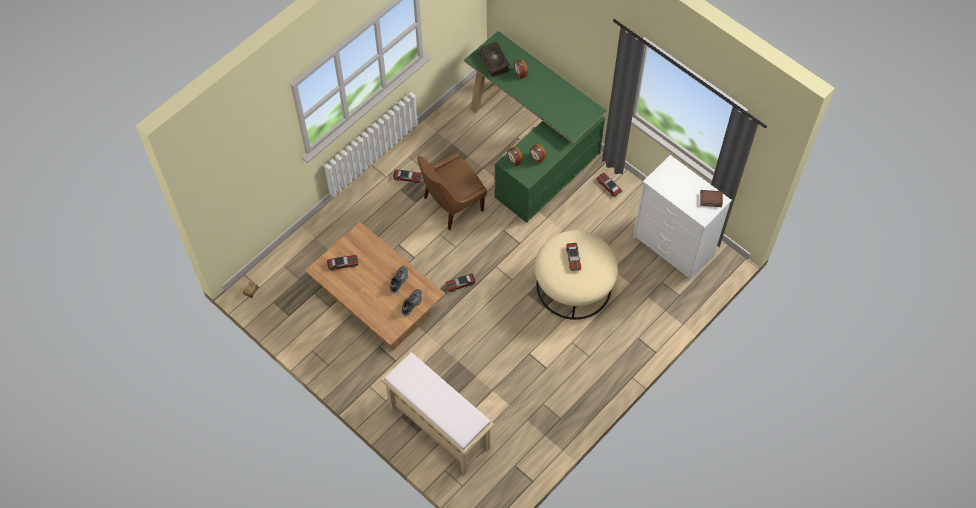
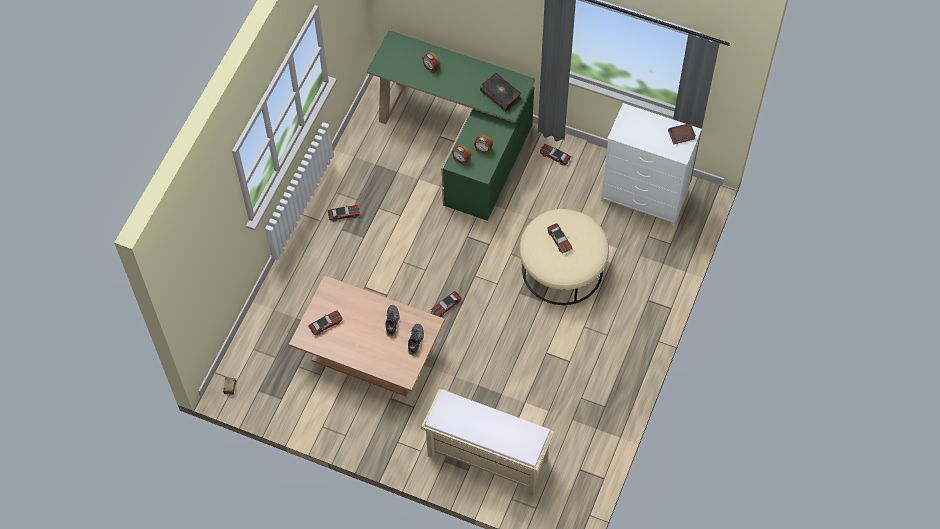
camera: 20 degrees left, 0 degrees up
brown chair [417,152,487,230] -> none
book [478,42,510,78] -> book moved to [480,73,521,112]

